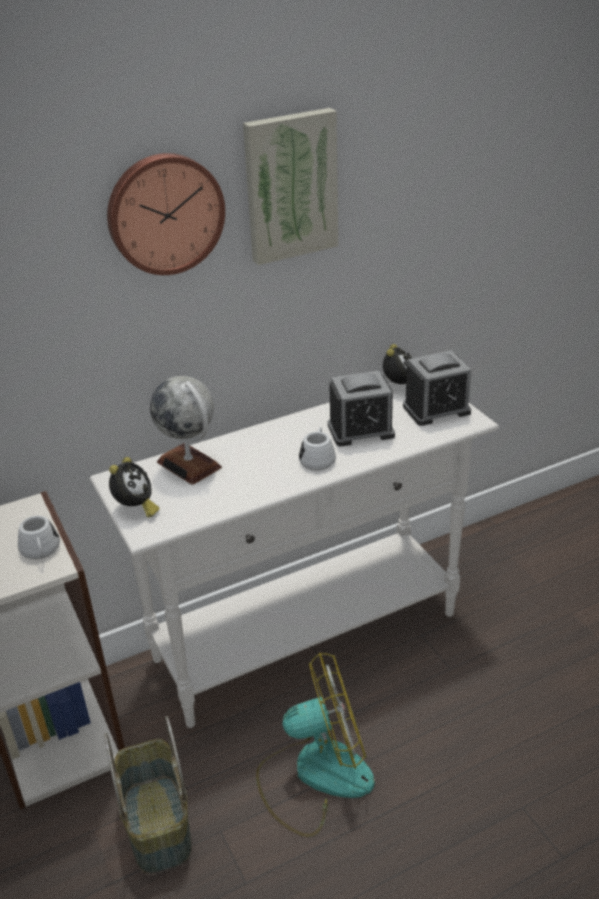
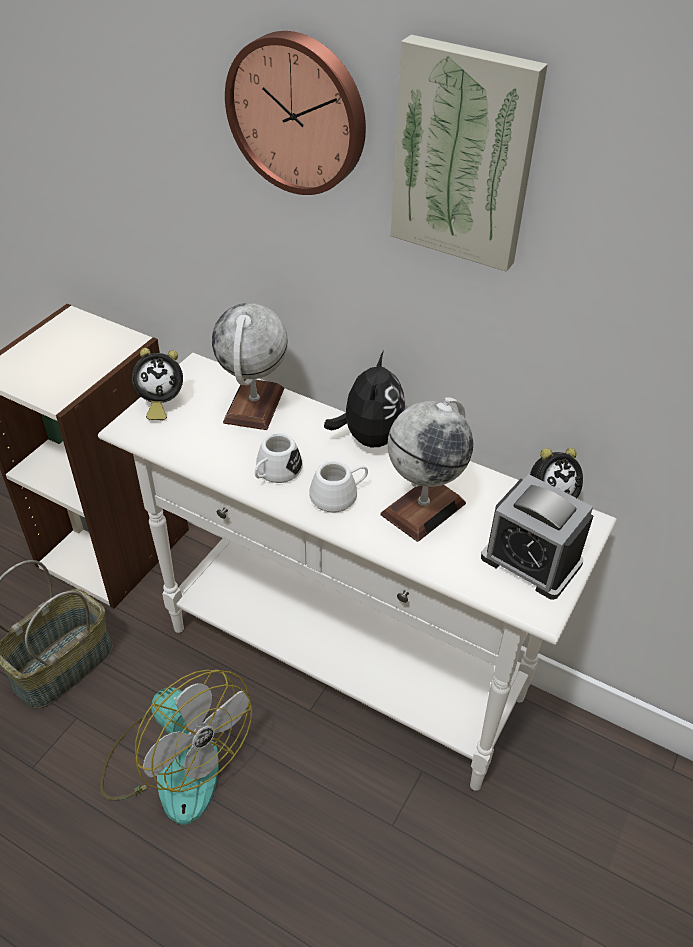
camera: 55 degrees right, 10 degrees up
white mug [18,516,60,559] -> white mug moved to [255,433,302,483]
alarm clock [328,371,395,447] -> globe [380,397,473,542]
none -> plush toy [324,351,405,448]

